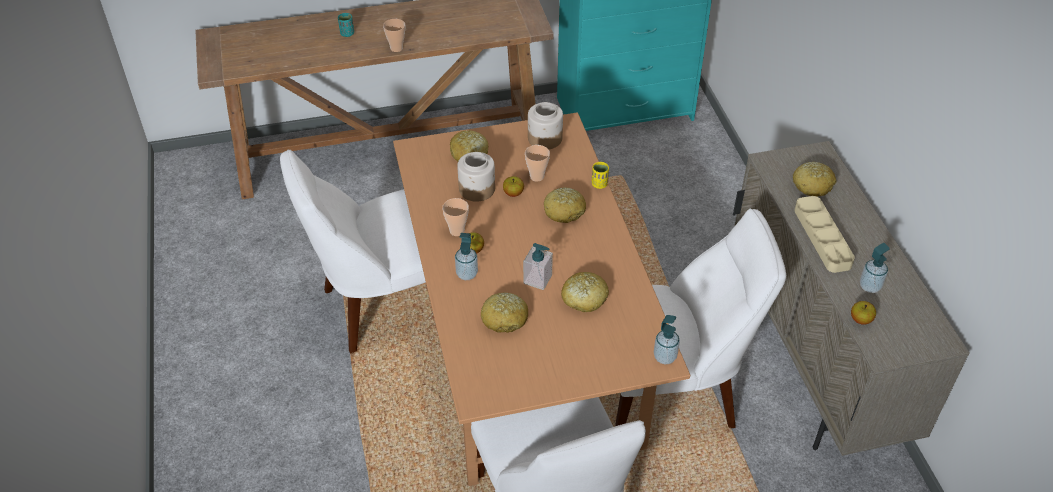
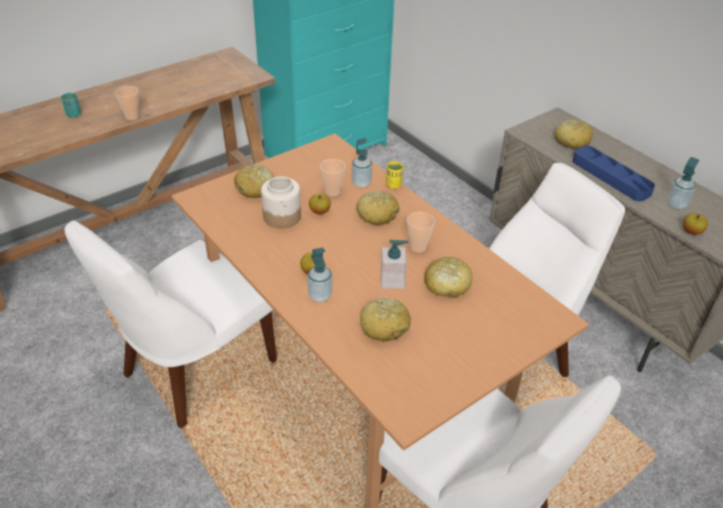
camera: 25 degrees left, 5 degrees down
cup [442,198,469,236] -> cup moved to [407,212,435,253]
jar [528,102,563,149] -> none
soap dispenser [654,315,680,364] -> soap dispenser moved to [352,138,372,187]
beige tray [794,196,855,273] -> blue tray [573,146,655,201]

